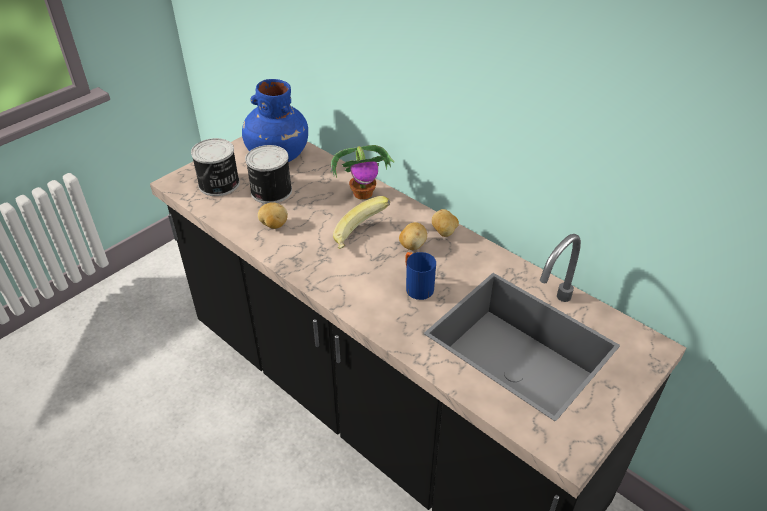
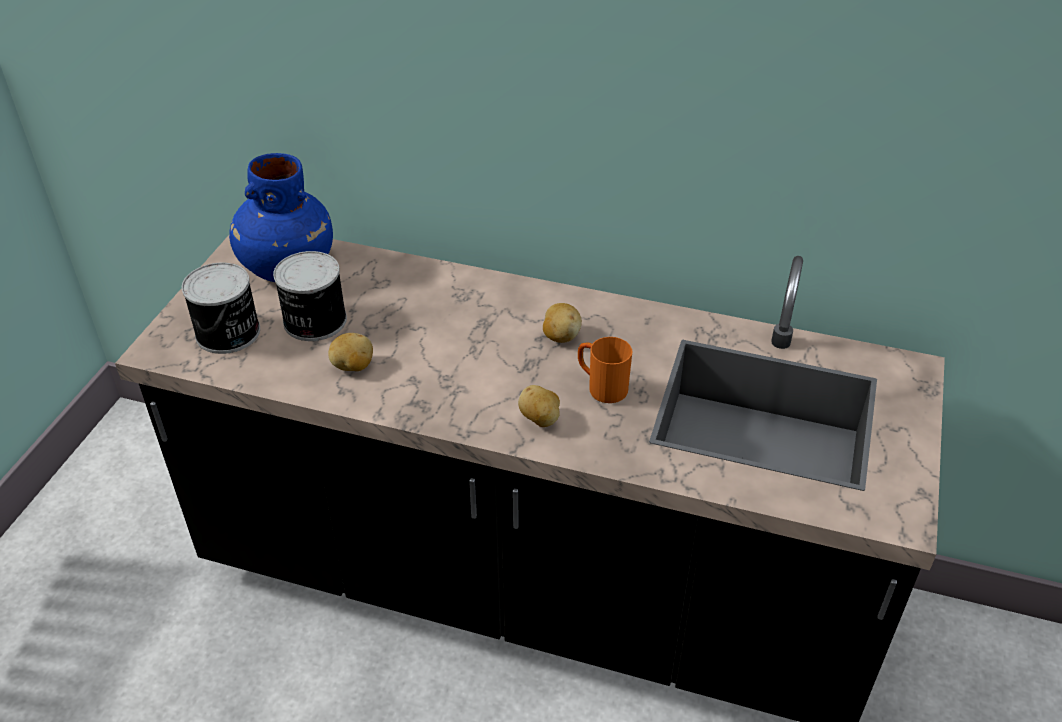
camera: 25 degrees left, 0 degrees up
potted plant [331,145,395,200] -> none
banana [333,196,390,249] -> none
blue mug [405,252,436,300] -> orange mug [578,337,632,403]
potato [432,209,459,237] -> potato moved to [518,385,560,427]

